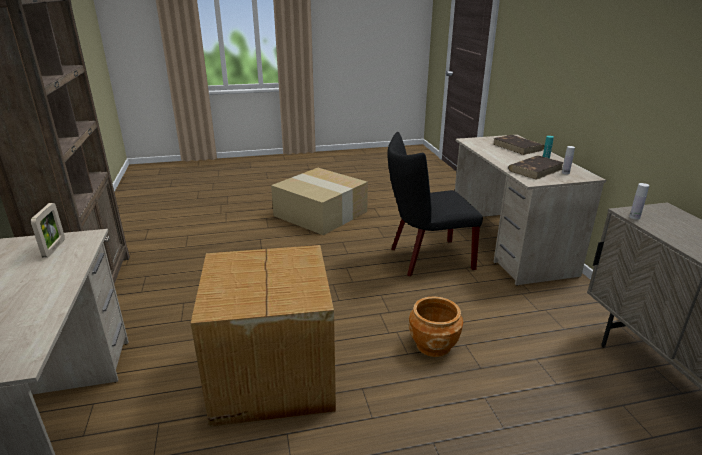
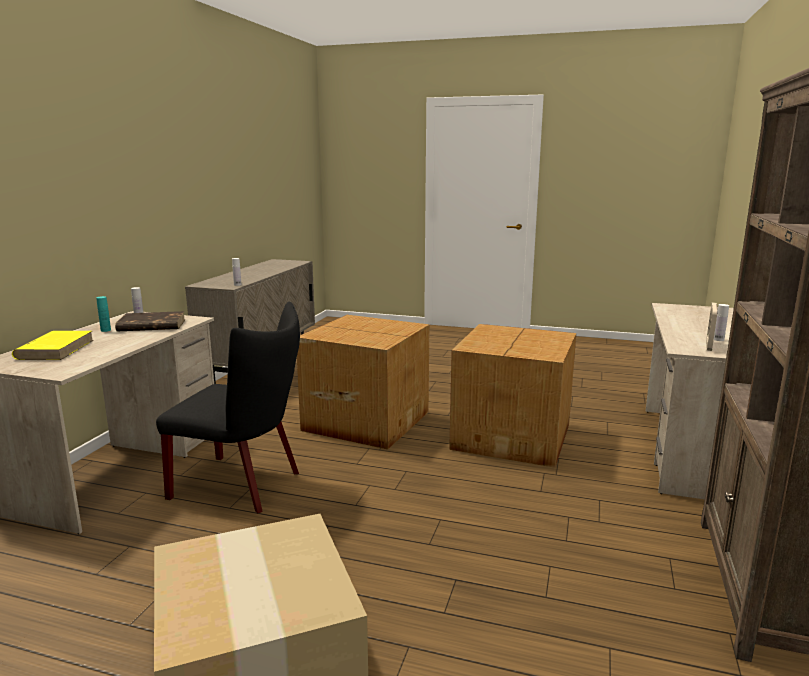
camera: 150 degrees left, 10 degrees down
brown planter [409,296,463,357] -> cardboard box [297,315,430,450]
brown book [493,135,544,155] -> yellow book [12,331,94,360]
none -> white bottle [714,304,729,341]

